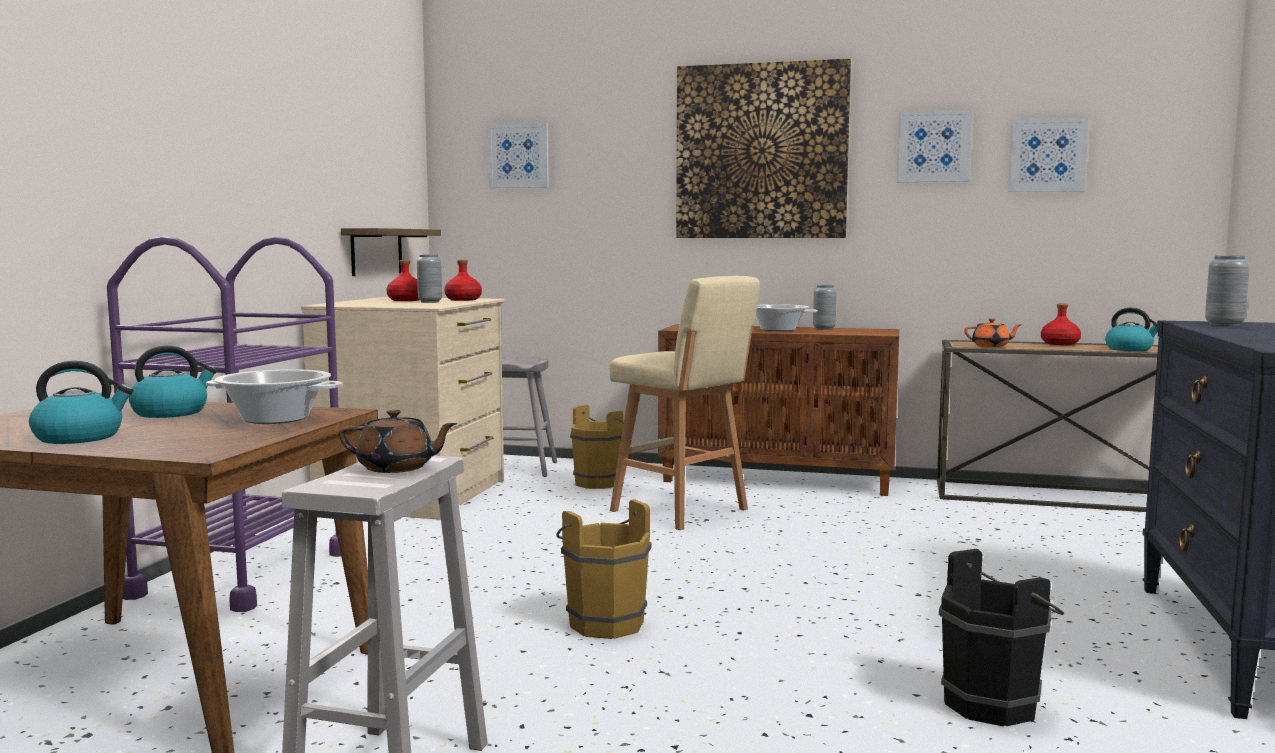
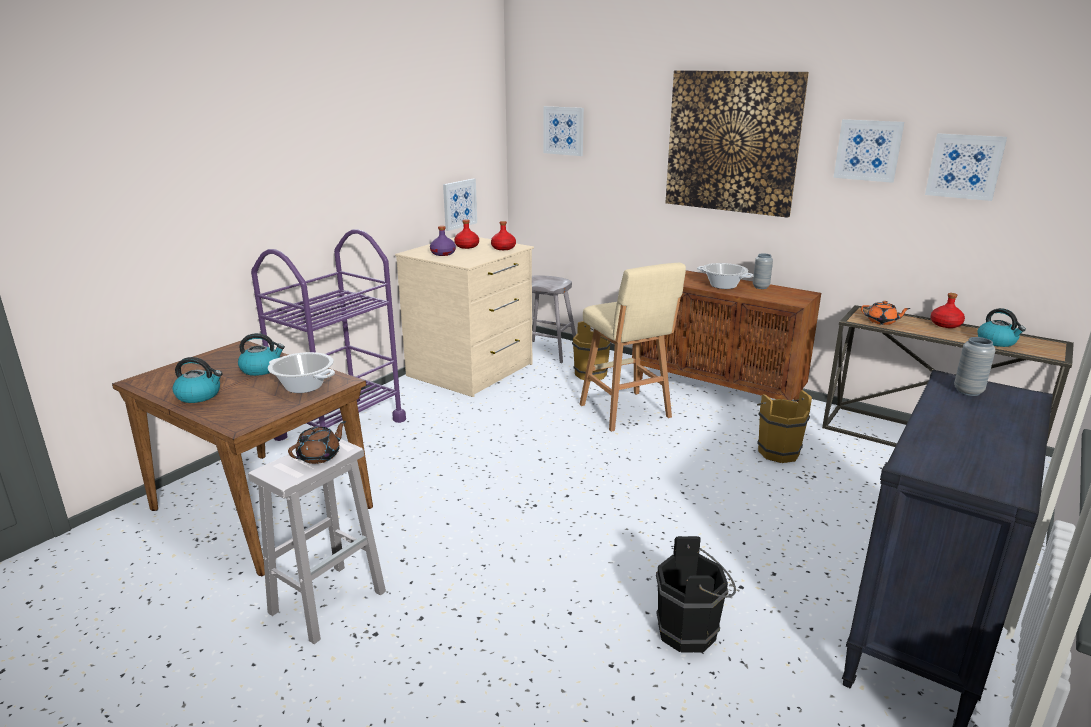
camera: 20 degrees right, 15 degrees up
brown teapot [339,409,457,473] -> brown teapot turned 75 degrees counterclockwise [288,421,346,464]
shelf [341,228,441,276] -> picture [443,179,477,231]
grey vase [417,254,442,303] -> none
brown bucket [556,499,652,639] -> brown bucket moved to [757,390,812,463]
none -> purple bottle [430,226,456,256]

